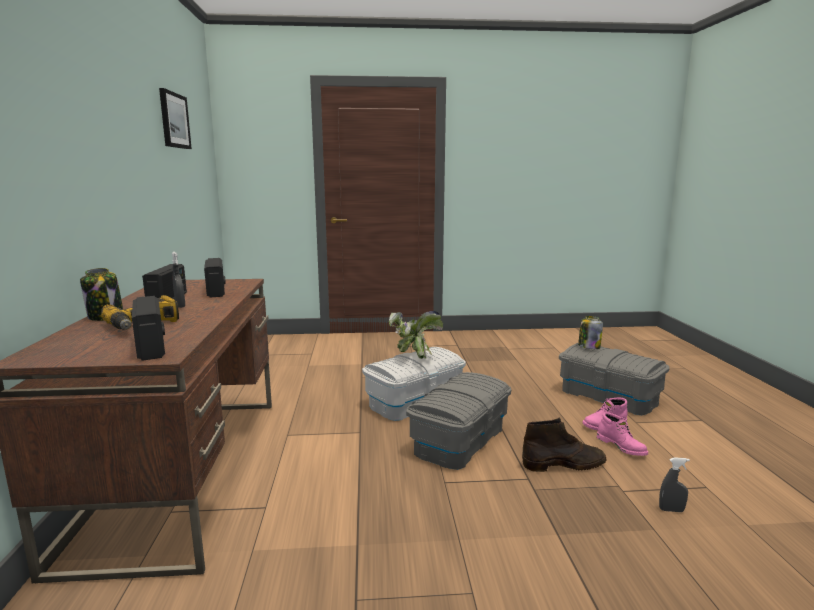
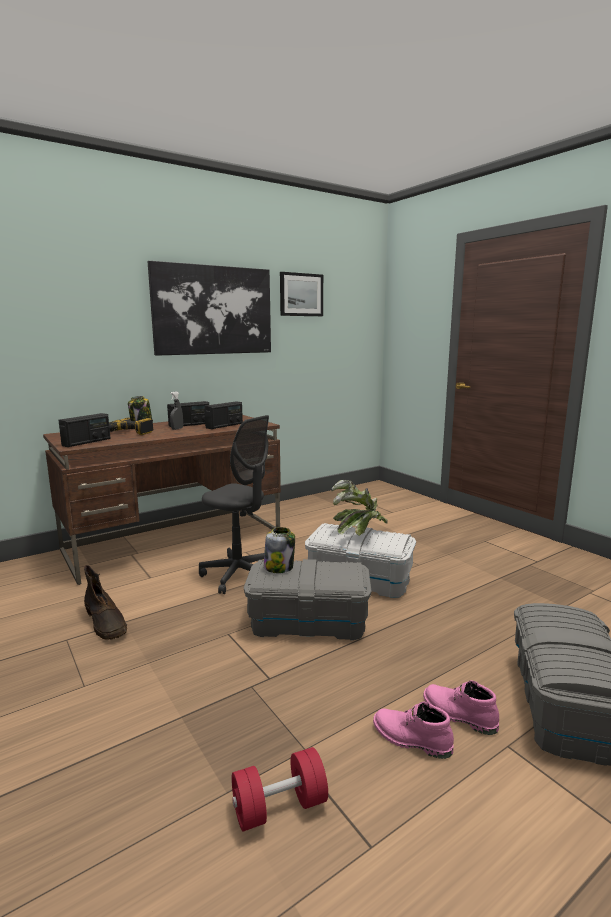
camera: 60 degrees right, 0 degrees up
brown boot [522,418,607,472] -> brown boot moved to [84,565,127,640]
jar [578,316,603,349] -> jar moved to [264,527,295,573]
pink boot [597,412,648,456] -> pink boot turned 90 degrees clockwise [373,701,454,759]
grey spray bottle [659,457,690,512] -> red dumbbell [231,747,328,831]
none -> picture [148,261,271,356]
none -> grey office chair [199,415,269,594]

